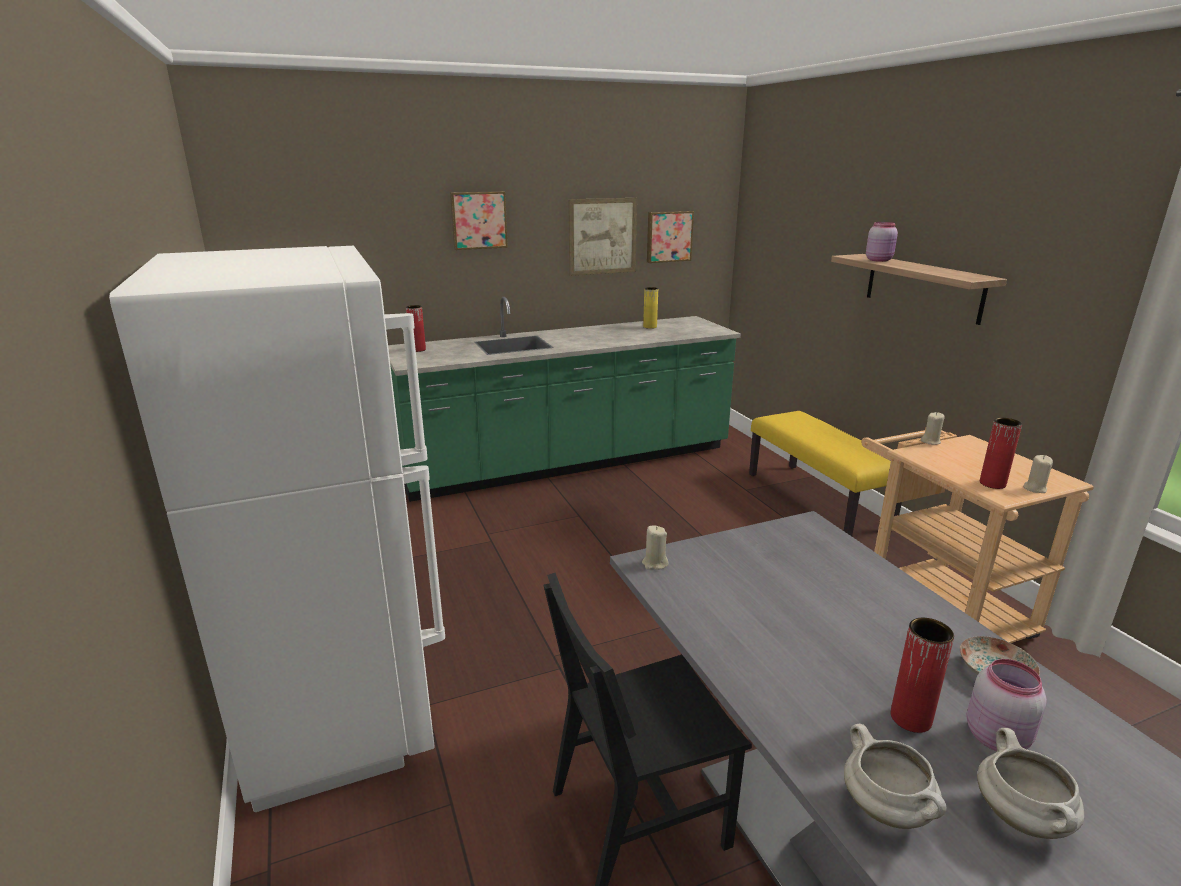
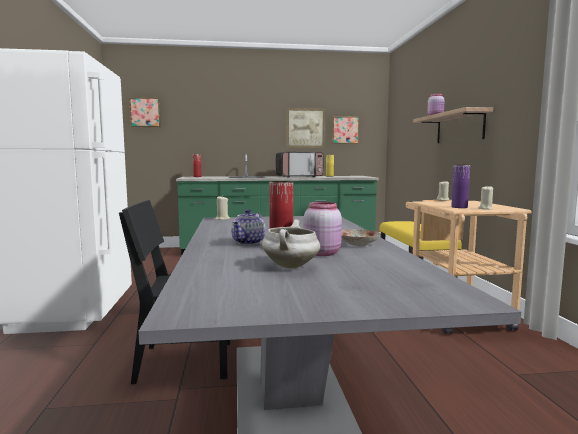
camera: 15 degrees right, 15 degrees down
picture [450,191,508,250] -> picture moved to [129,97,161,127]
white cooking pot [844,724,947,829] -> none
red vase [980,418,1022,489] -> purple vase [451,165,470,208]
none -> teapot [231,209,266,245]
none -> microwave [276,152,324,177]

